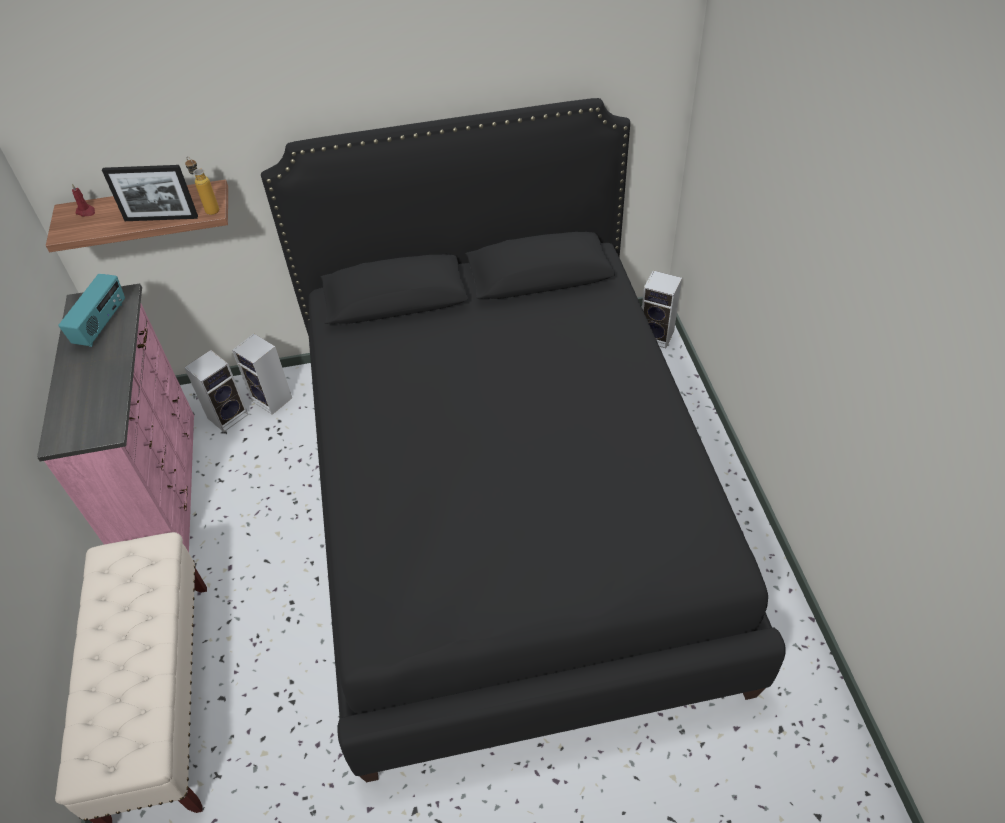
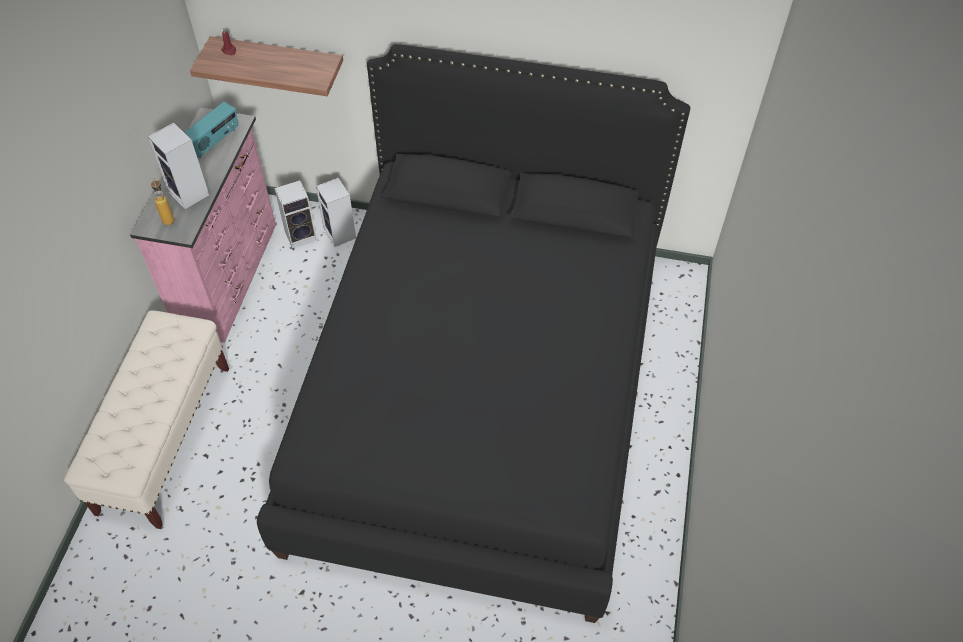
camera: 20 degrees right, 5 degrees up
picture frame [102,165,198,221] -> none
bottle [185,156,219,215] -> bottle moved to [151,179,174,225]
speaker [642,270,682,348] -> speaker moved to [148,123,209,209]

